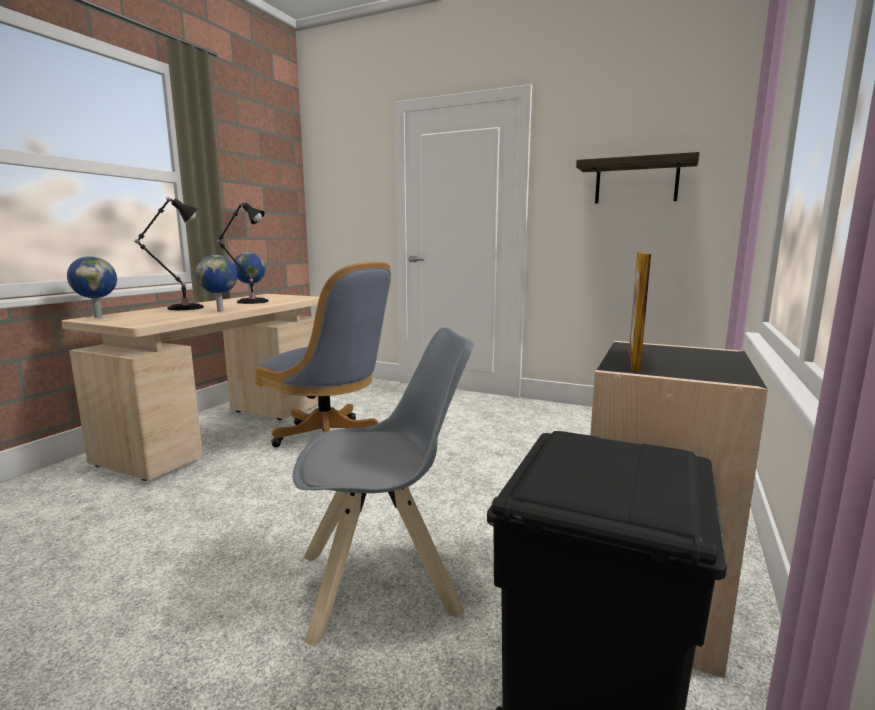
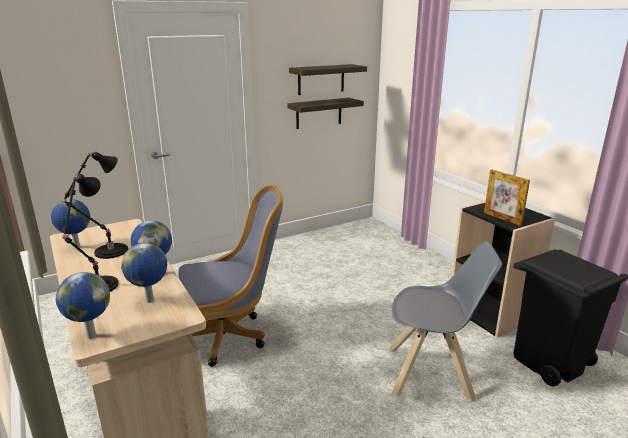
camera: 55 degrees left, 10 degrees up
grey chair [293,328,474,646] -> grey chair turned 75 degrees clockwise [388,241,502,402]
none -> globe [121,243,167,303]
none -> shelf [287,98,364,129]

